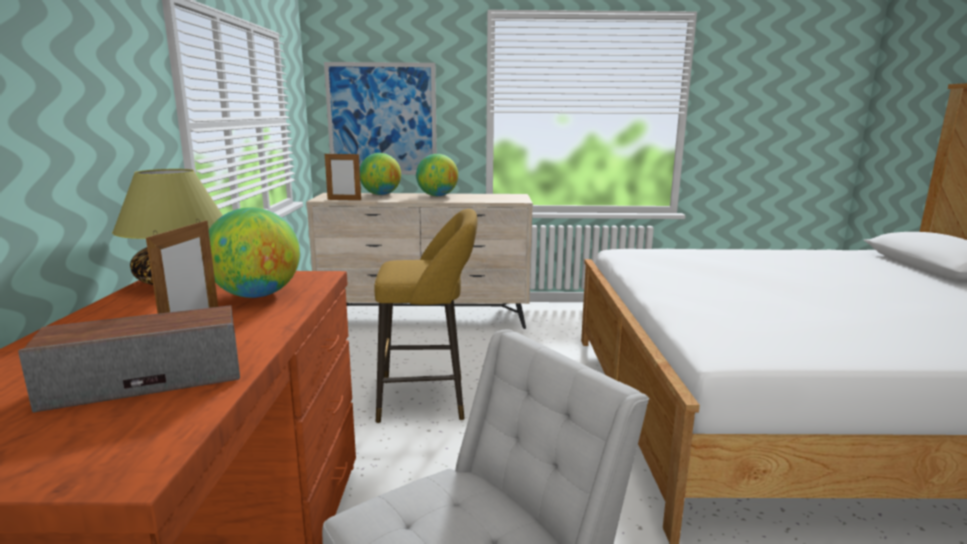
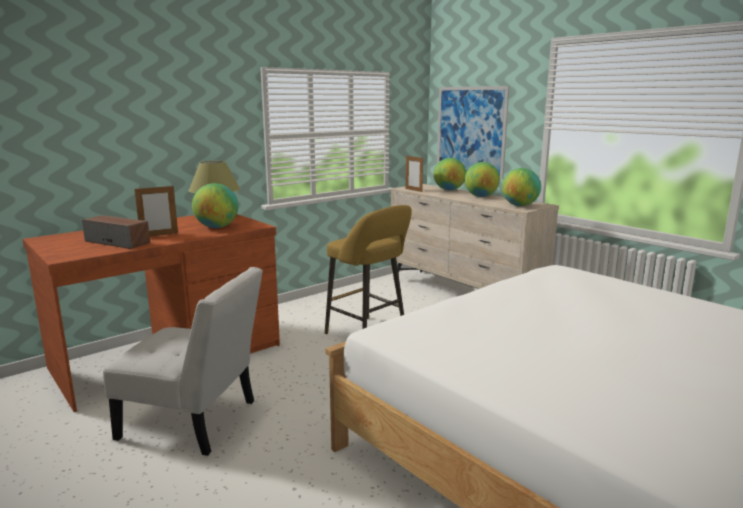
camera: 50 degrees right, 0 degrees up
none -> globe [502,168,541,206]

